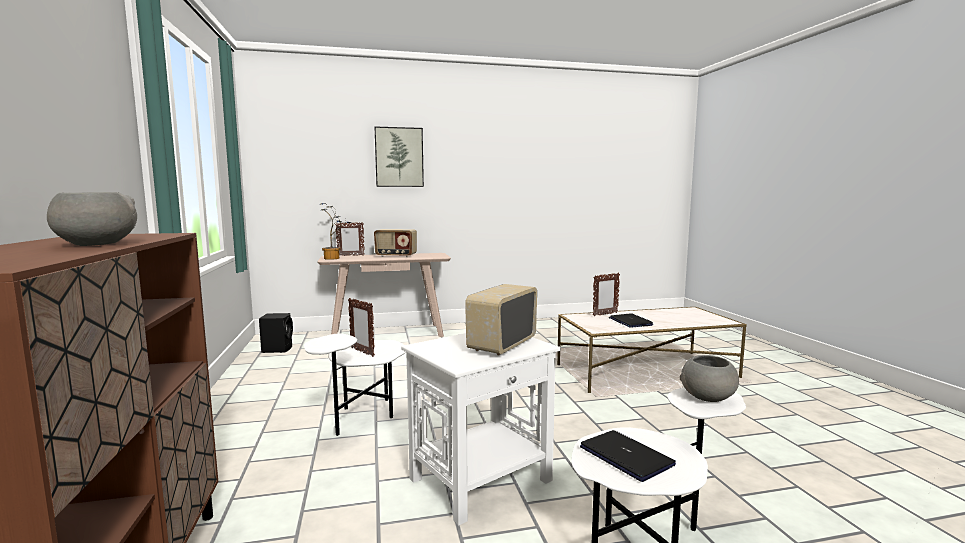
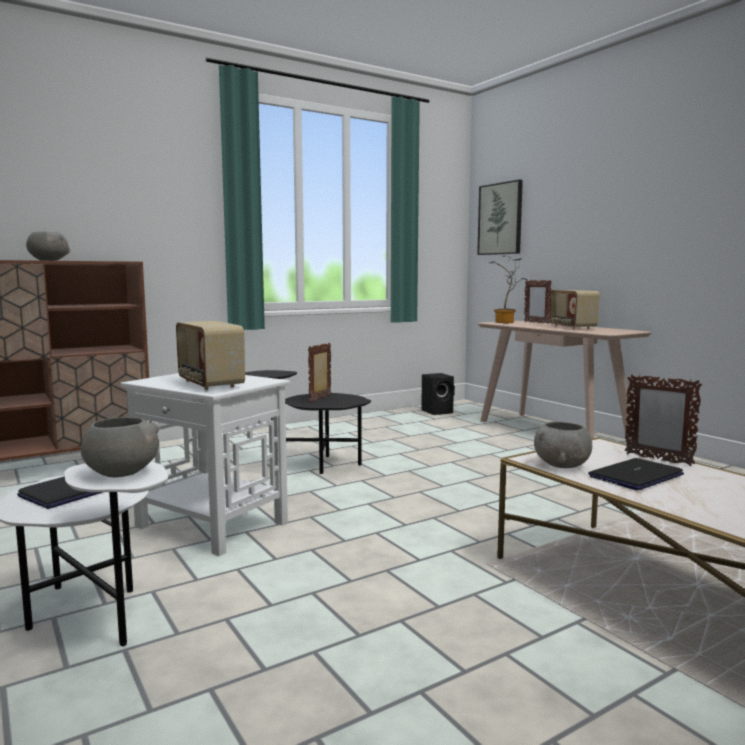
camera: 70 degrees right, 0 degrees up
white side table [304,333,406,436] -> black side table [245,370,371,474]
picture [374,126,424,187] -> picture moved to [477,180,523,255]
radio [465,284,537,355] -> radio turned 135 degrees counterclockwise [176,321,245,390]
none -> grey bowl [534,422,592,468]

